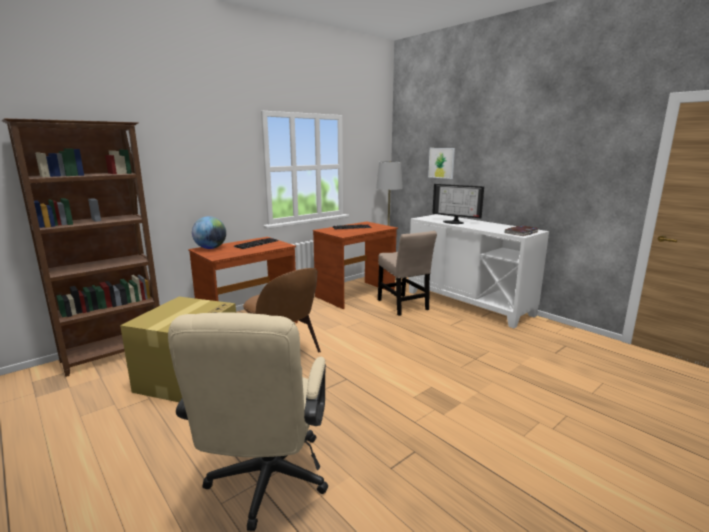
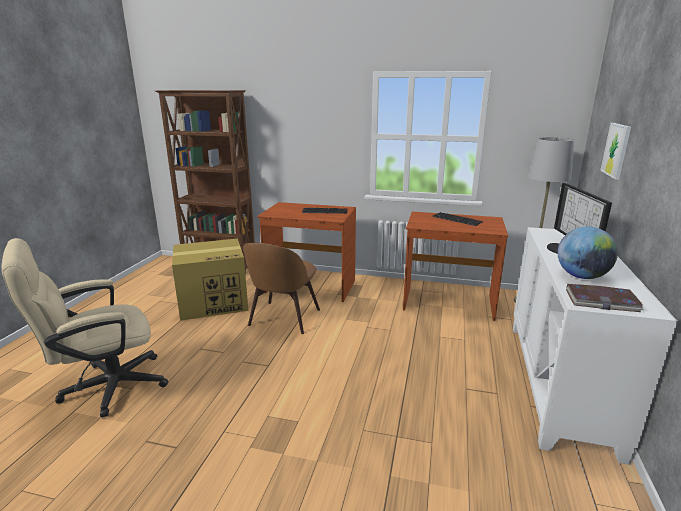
camera: 55 degrees right, 5 degrees up
globe [192,216,226,249] -> globe moved to [558,226,618,279]
beige chair [378,231,437,316] -> none

